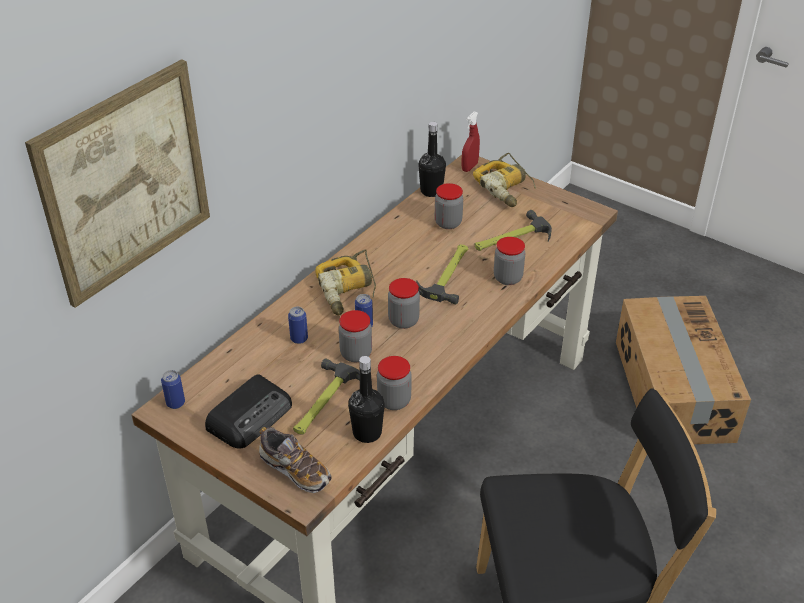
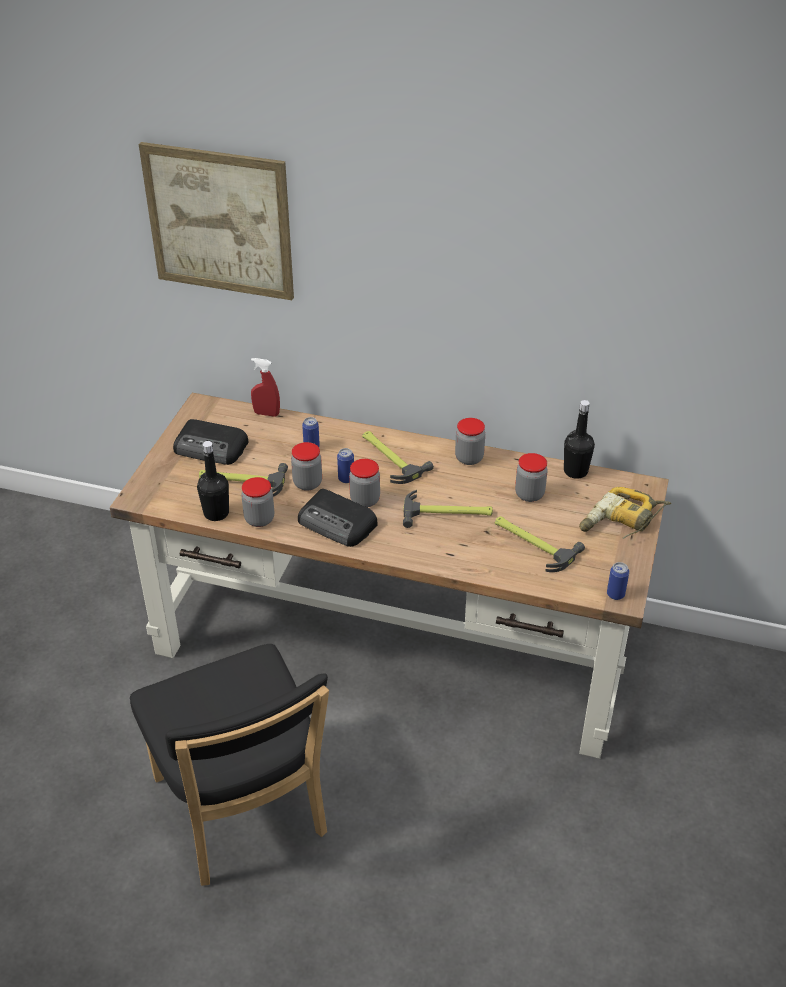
camera: 70 degrees right, 0 degrees up
can [161,370,185,409] -> can moved to [607,562,629,600]
shoe [259,427,331,493] -> none
power drill [315,249,376,315] -> hammer [362,431,434,484]
red spray bottle [462,111,480,172] -> red spray bottle moved to [251,358,280,417]
jar [494,237,525,285] -> jar moved to [455,418,485,465]
cardboard box [616,296,751,444] -> none
none -> radio [298,489,378,547]

